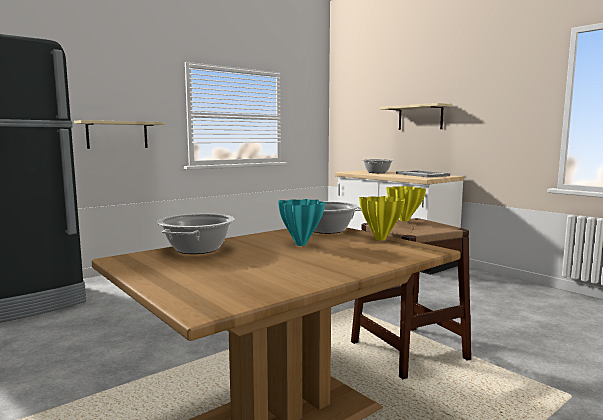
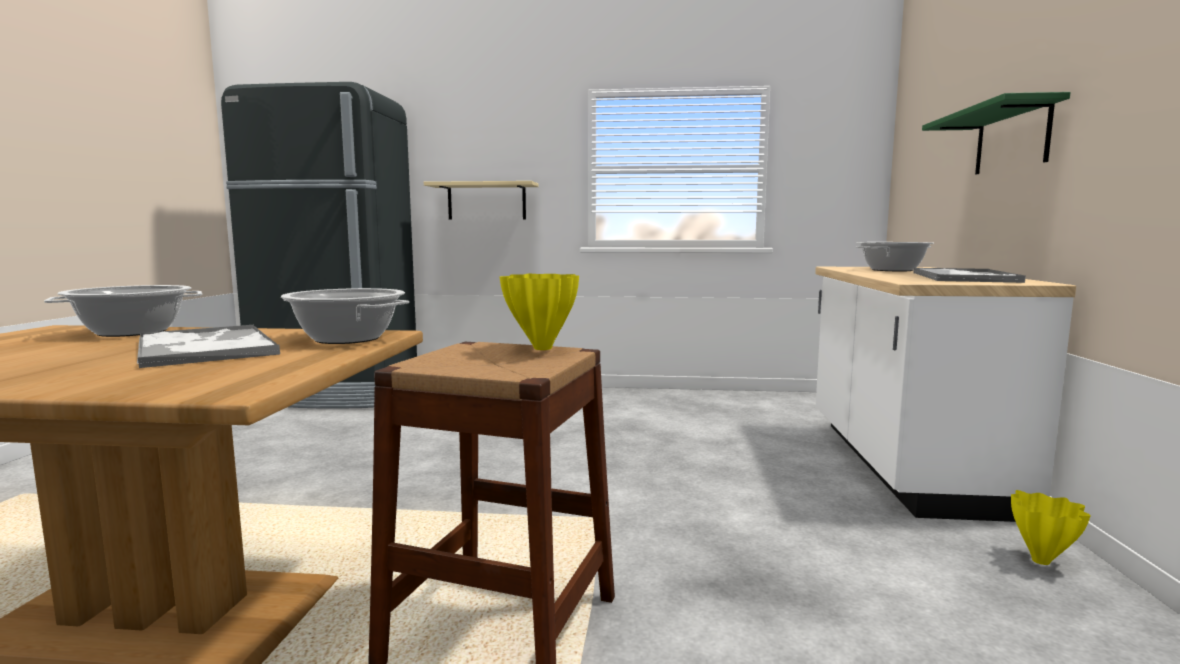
camera: 45 degrees right, 0 degrees up
turquoise vase [278,199,325,246] -> tray [137,325,280,368]
yellow vase [359,196,405,240] -> yellow vase moved to [1011,490,1091,565]
beige shelf [380,103,452,130] -> green shelf [922,92,1070,174]

